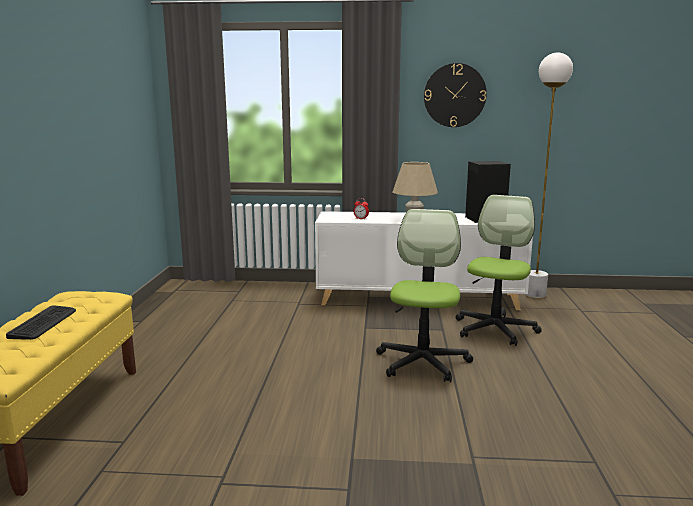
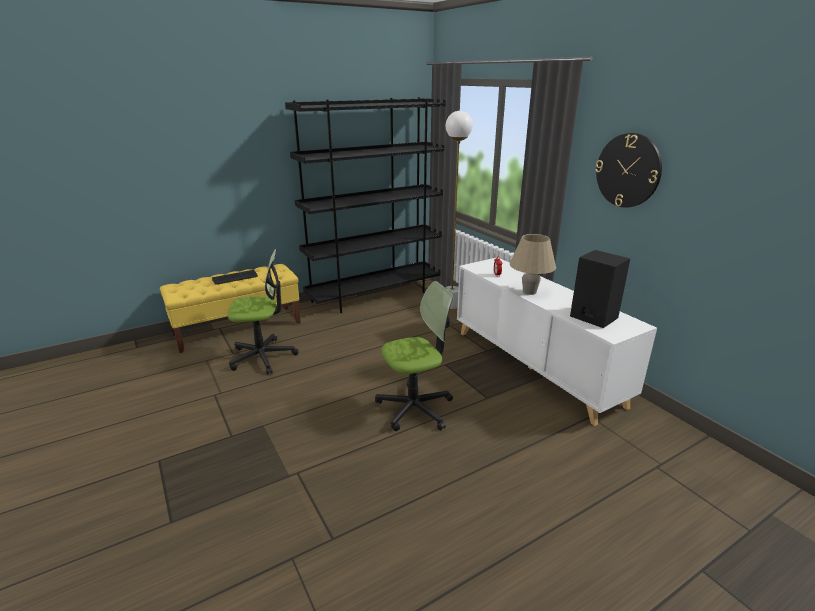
camera: 55 degrees right, 10 degrees up
office chair [456,195,542,346] -> office chair moved to [228,249,298,375]
white floor lamp [525,53,573,298] -> white floor lamp moved to [445,111,473,309]
none -> black bookcase [285,97,446,313]

